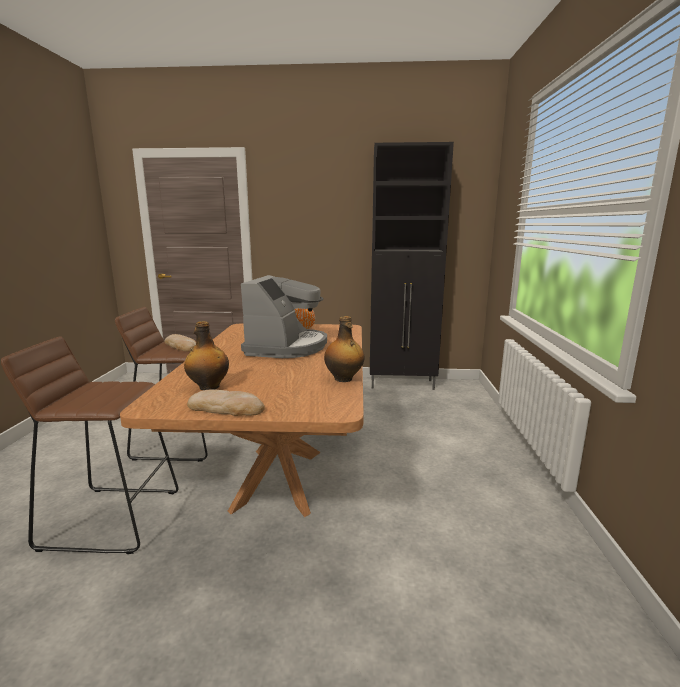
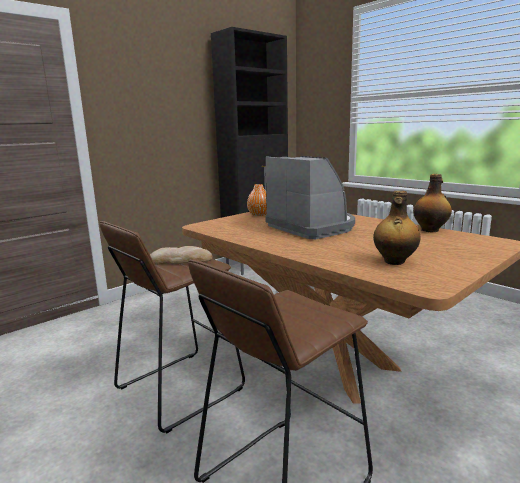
camera: 45 degrees left, 0 degrees up
bread [187,390,265,416] -> none

